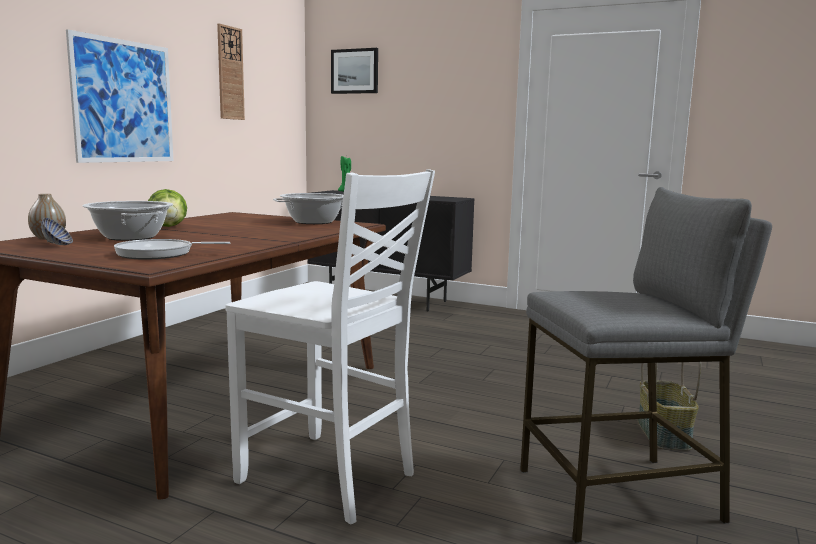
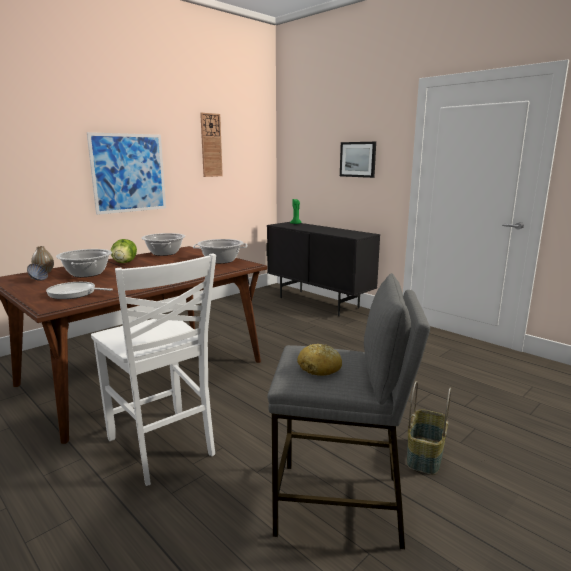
camera: 20 degrees right, 5 degrees up
picture [331,48,378,94] -> picture moved to [340,142,376,178]
none -> cooking pot [141,233,185,256]
none -> bread [297,344,342,376]

